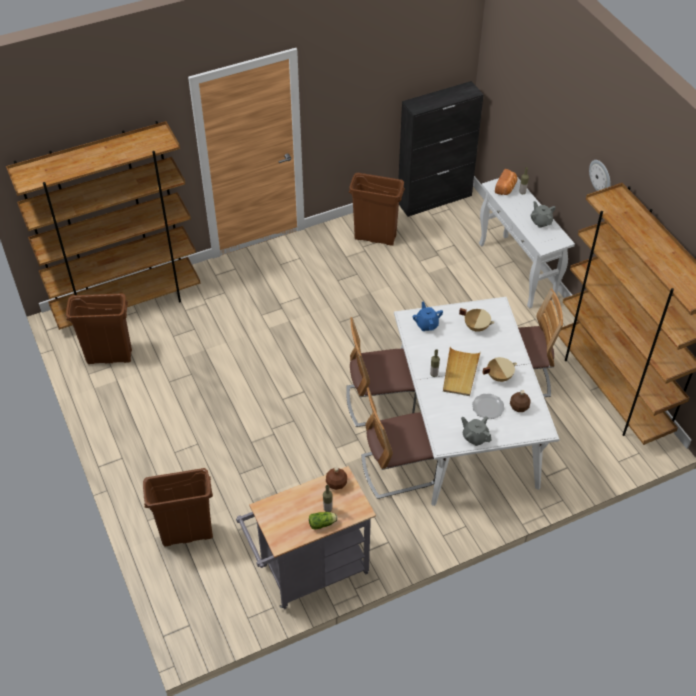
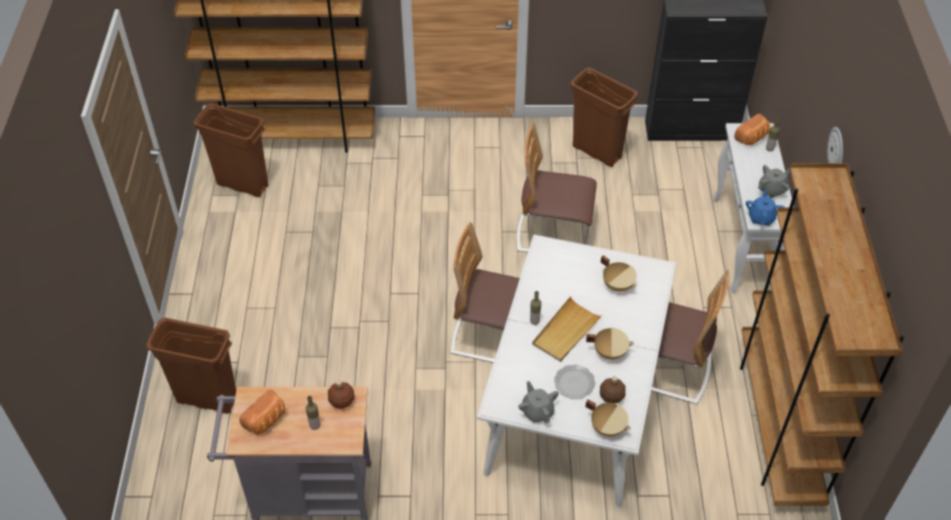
camera: 25 degrees right, 0 degrees up
lettuce [309,512,338,529] -> none
chair [361,387,438,499] -> chair moved to [516,123,597,252]
blue teapot [413,302,443,331] -> blue teapot moved to [746,190,784,226]
grey teapot [530,201,556,228] -> grey teapot turned 60 degrees clockwise [758,165,790,198]
none -> bread [239,390,285,435]
none -> beige cooking pot [585,400,631,437]

